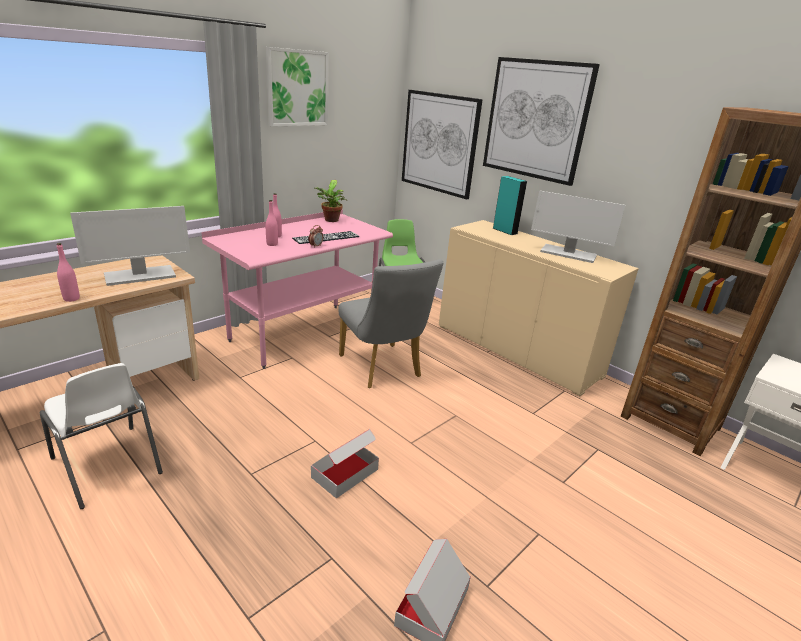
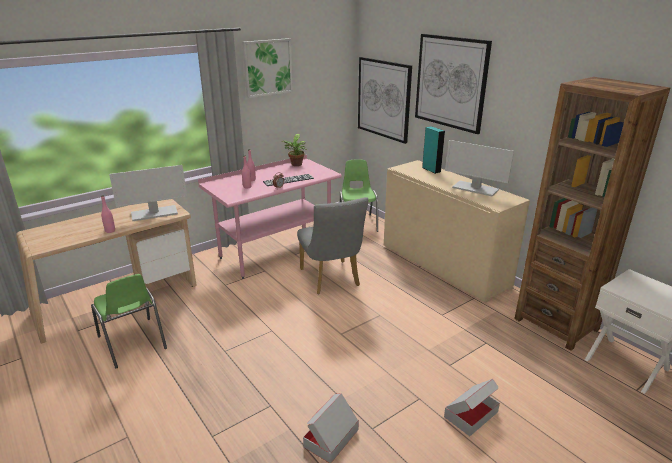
camera: 10 degrees right, 0 degrees up
white chair [40,363,163,509] -> green chair [91,274,167,369]
cardboard box [311,429,379,499] -> cardboard box moved to [444,379,500,436]

